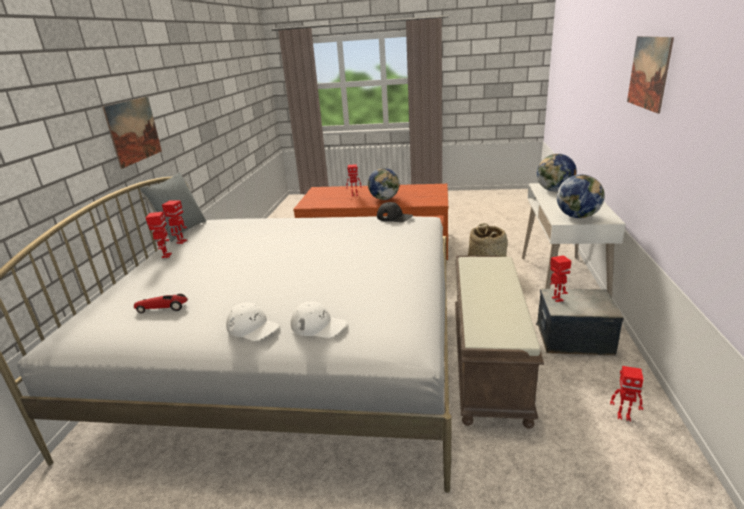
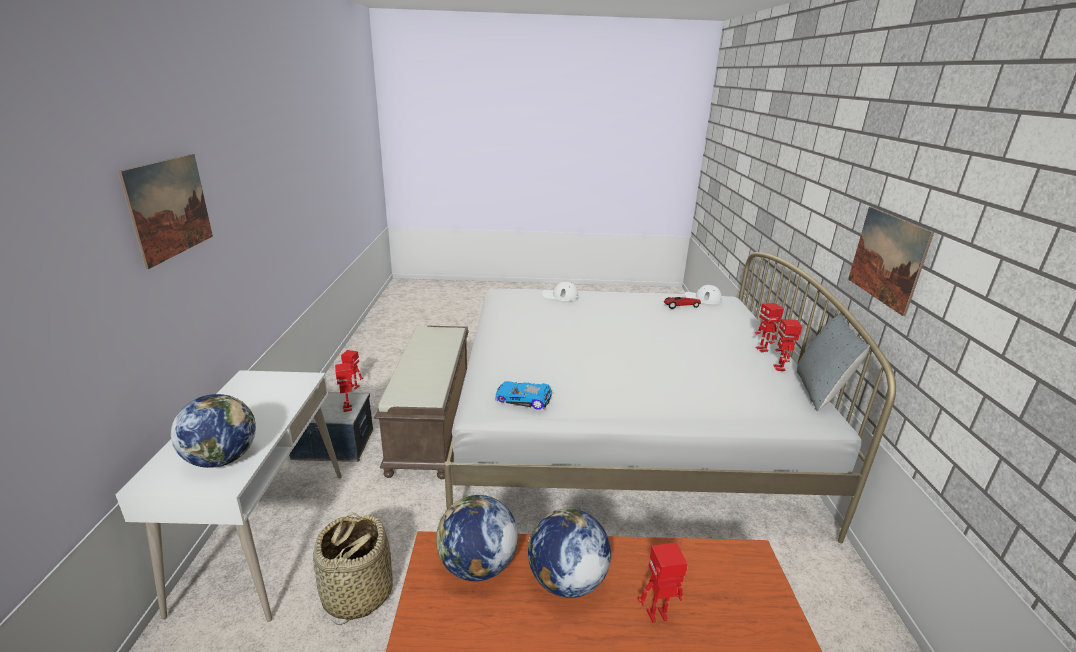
camera: 170 degrees right, 0 degrees up
white cap [226,302,279,341] -> white cap moved to [685,285,722,304]
black cap [377,202,413,222] -> toy car [495,381,552,410]
globe [557,175,605,218] -> globe moved to [436,495,518,581]

